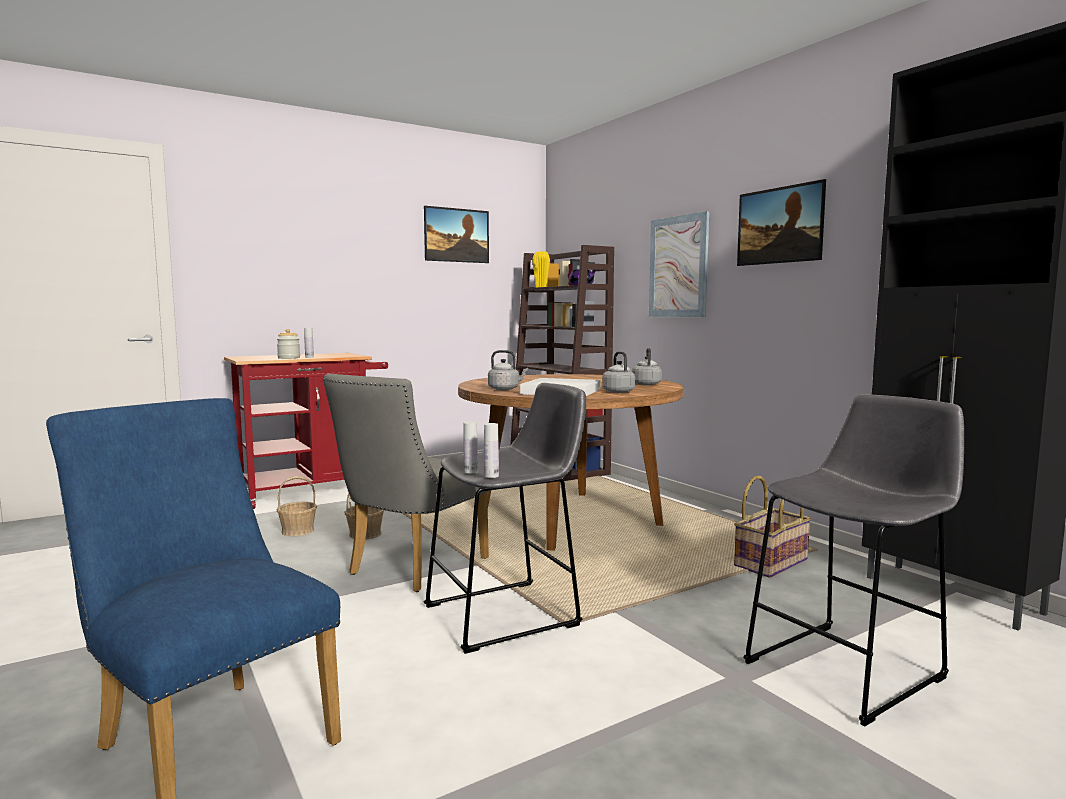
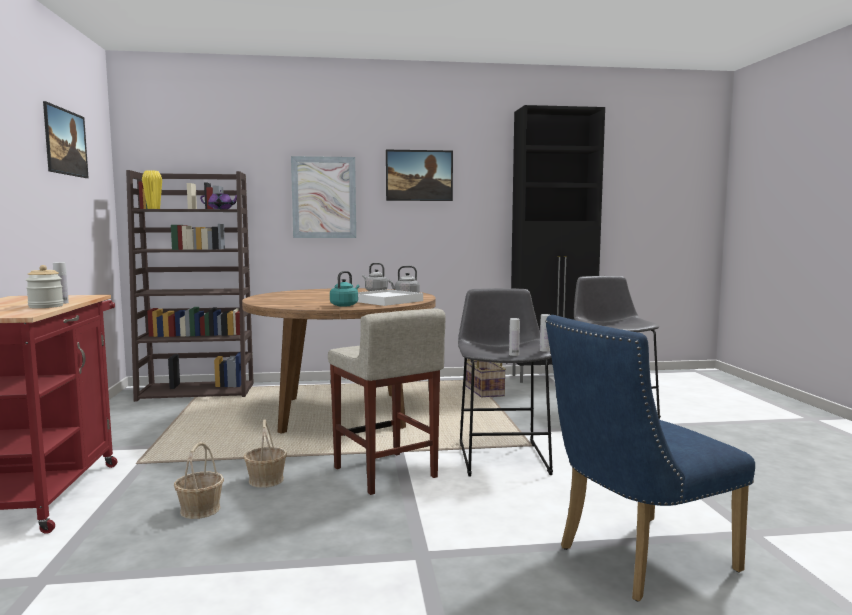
camera: 65 degrees left, 0 degrees up
grey chair [323,374,489,592] -> beige stool [328,308,446,495]
grey kettle [488,350,528,390] -> turquoise kettle [330,271,360,307]

